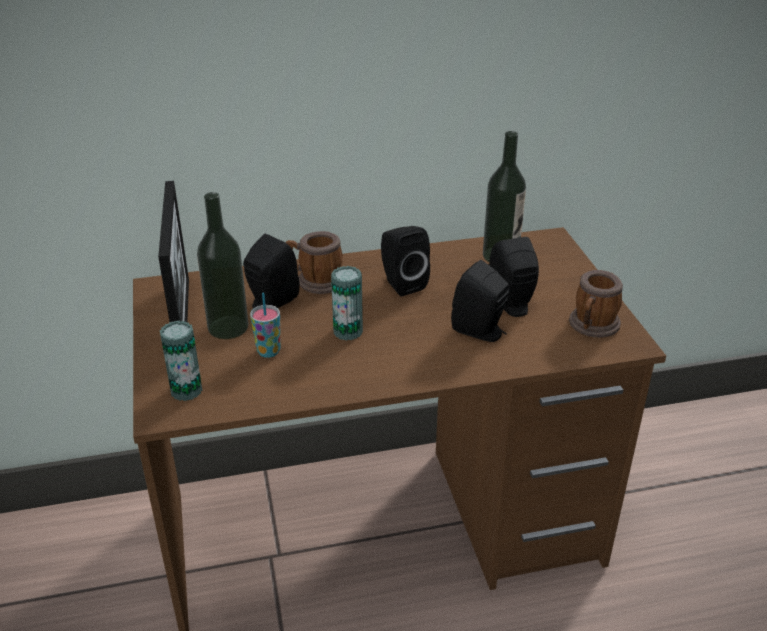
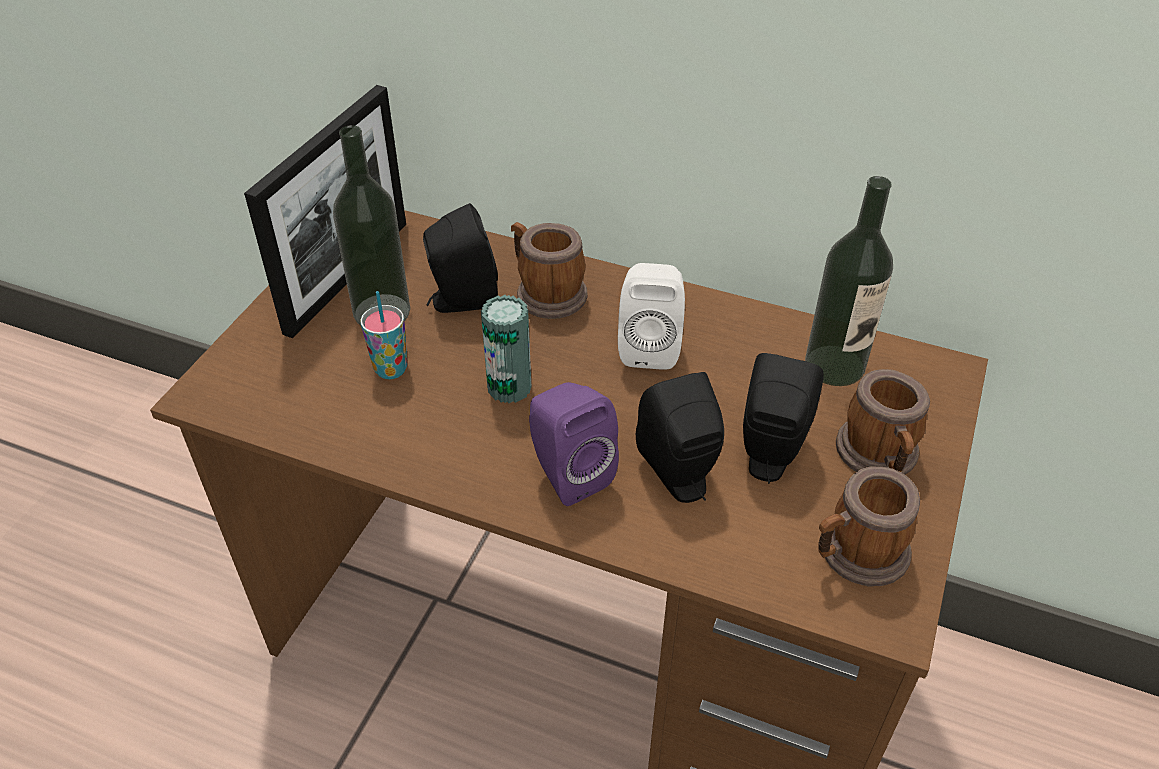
camera: 35 degrees right, 10 degrees up
can [160,320,202,401] -> none
black speaker [381,226,430,296] -> white speaker [618,263,685,370]
none -> purple speaker [529,382,619,506]
none -> mug [836,369,930,475]

